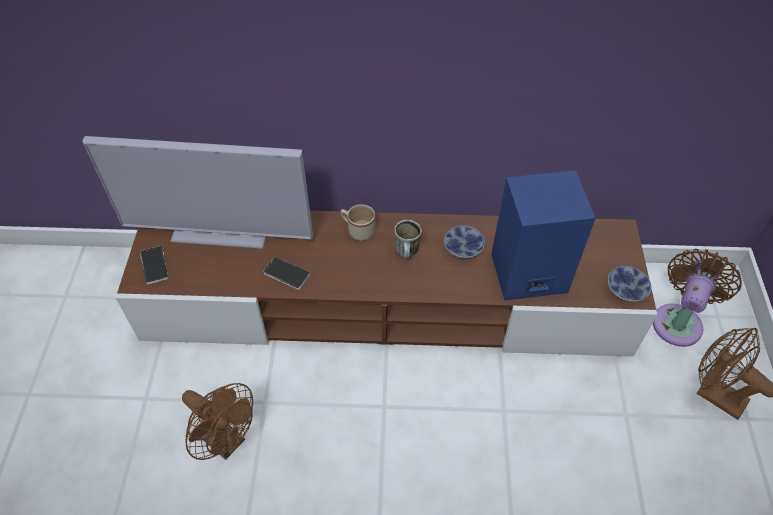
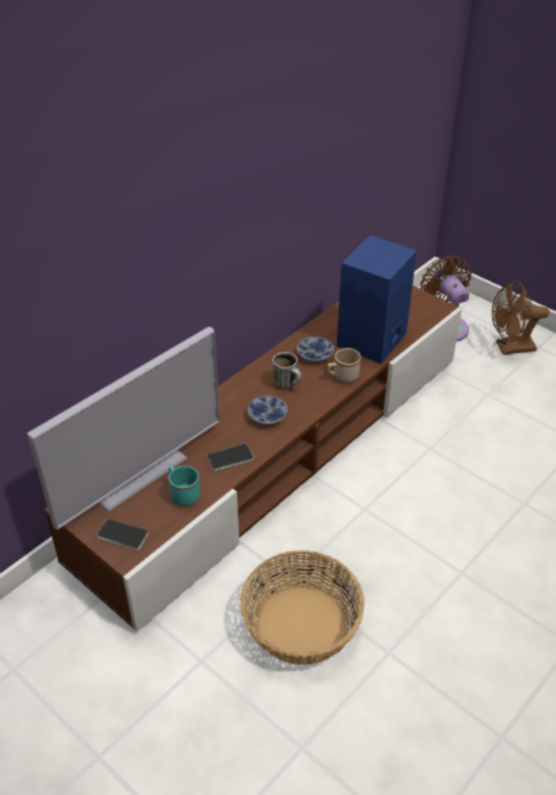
camera: 50 degrees left, 10 degrees down
brown fan [182,383,253,460] -> basket [240,550,365,665]
beige mug [341,204,375,241] -> beige mug moved to [328,348,361,383]
bowl [608,266,652,302] -> bowl moved to [247,396,288,424]
none -> turquoise mug [168,465,200,506]

